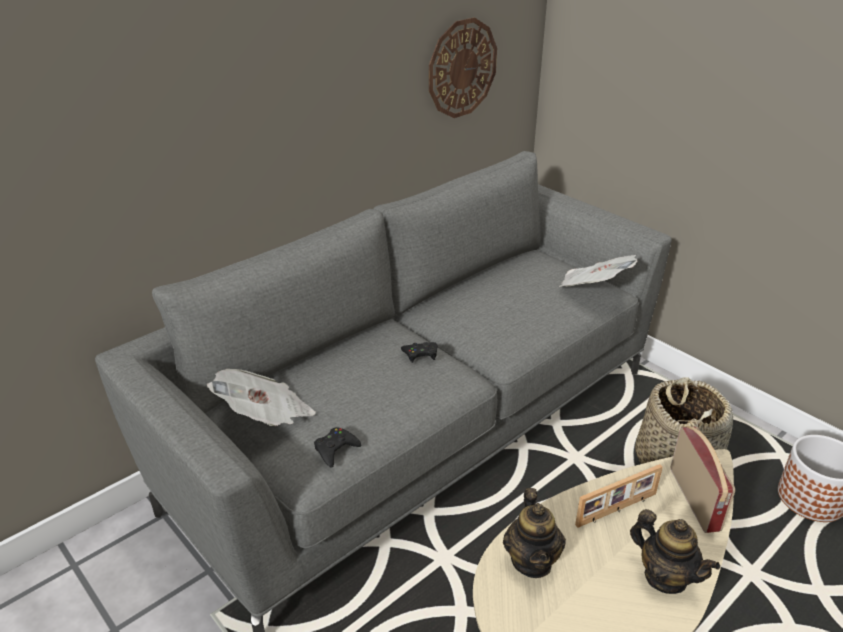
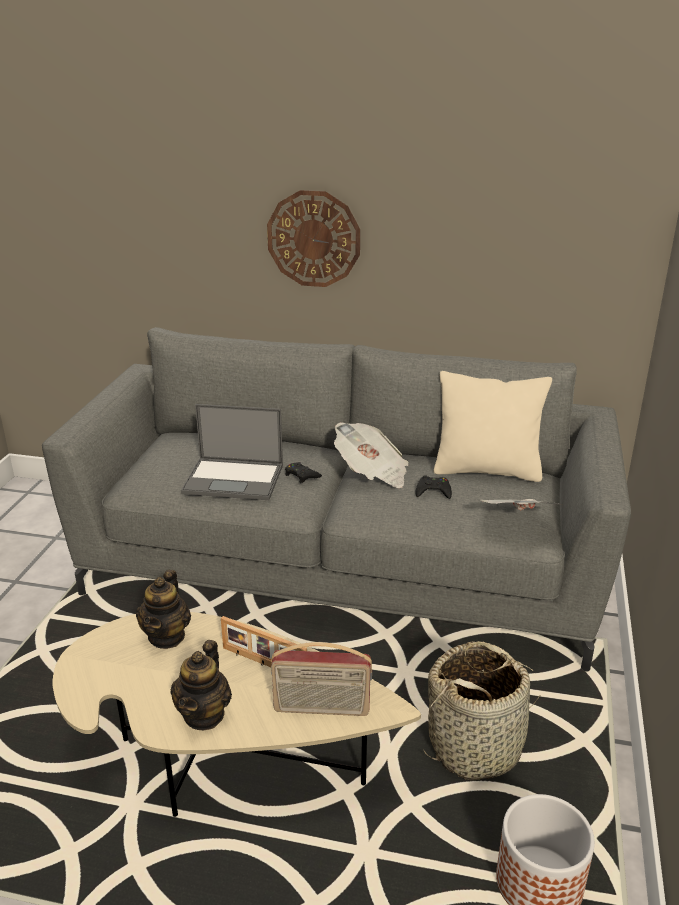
camera: 55 degrees right, 5 degrees down
newspaper [207,369,316,426] -> newspaper moved to [334,422,409,488]
black game controller [314,427,361,468] -> black game controller moved to [415,475,452,499]
wall clock [429,17,497,118] -> wall clock moved to [267,190,360,287]
teapot [503,488,566,578] -> teapot turned 45 degrees counterclockwise [136,570,191,649]
radio [671,426,735,533] -> radio turned 45 degrees clockwise [271,642,372,716]
none -> laptop [181,404,283,500]
none -> beige pillow [433,371,552,482]

